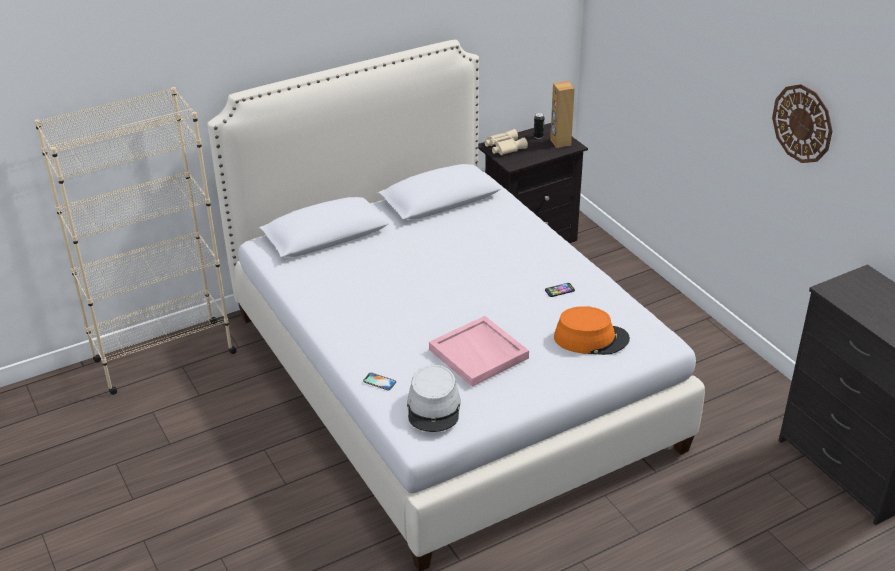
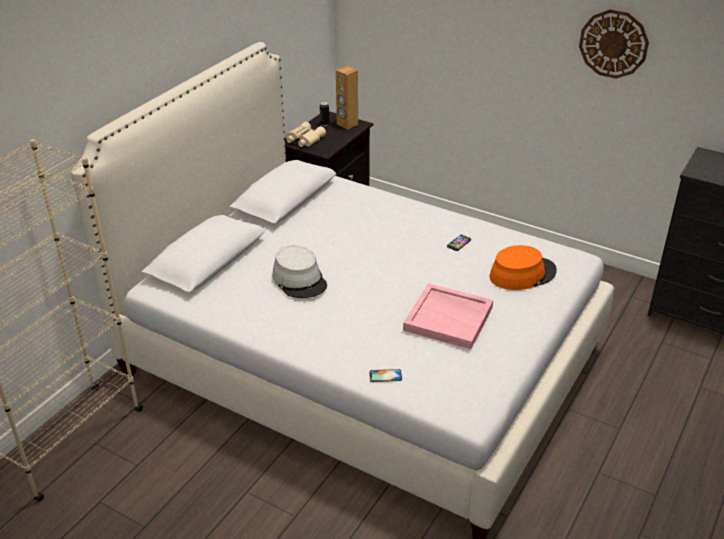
camera: 30 degrees left, 0 degrees up
grey hat [407,365,461,432] -> grey hat moved to [273,245,327,298]

